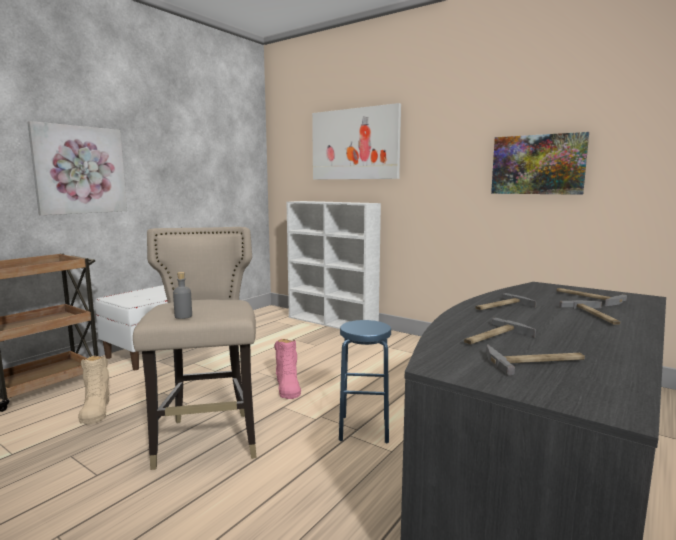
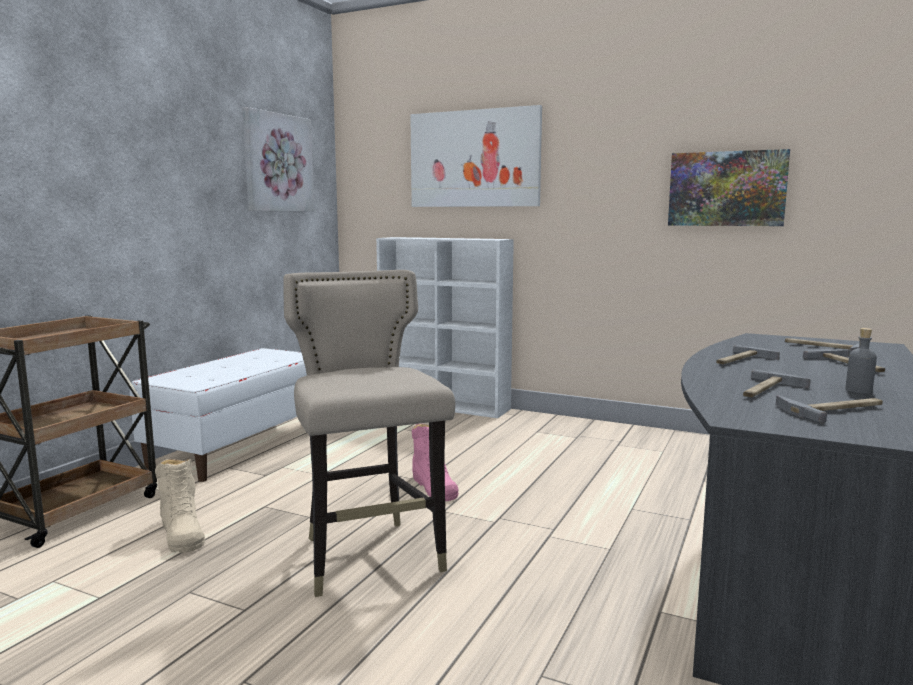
camera: 10 degrees left, 0 degrees up
picture [28,121,127,215] -> picture moved to [243,107,314,211]
grey bottle [173,272,192,319] -> grey bottle moved to [846,328,877,394]
blue stool [339,320,391,443] -> none

